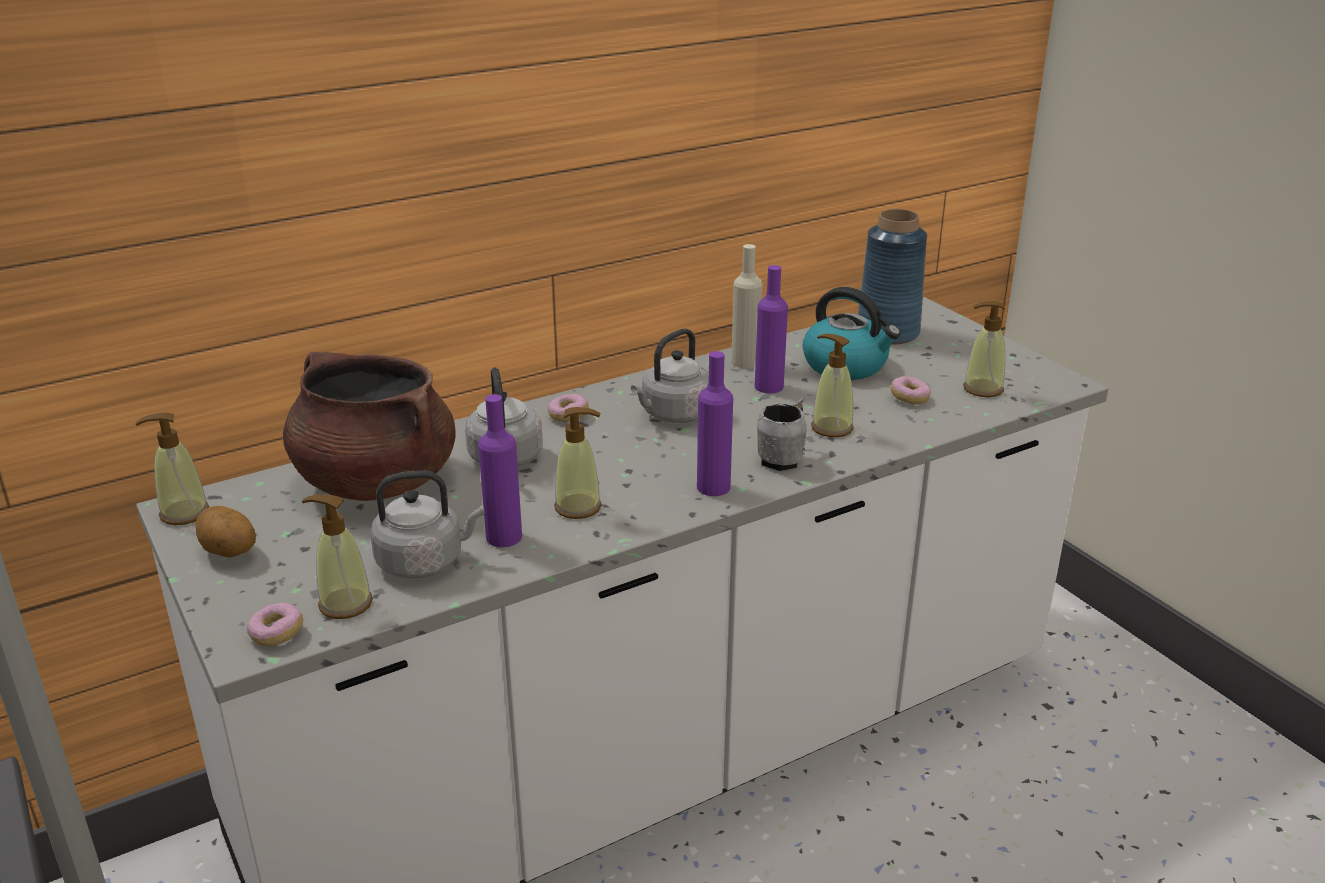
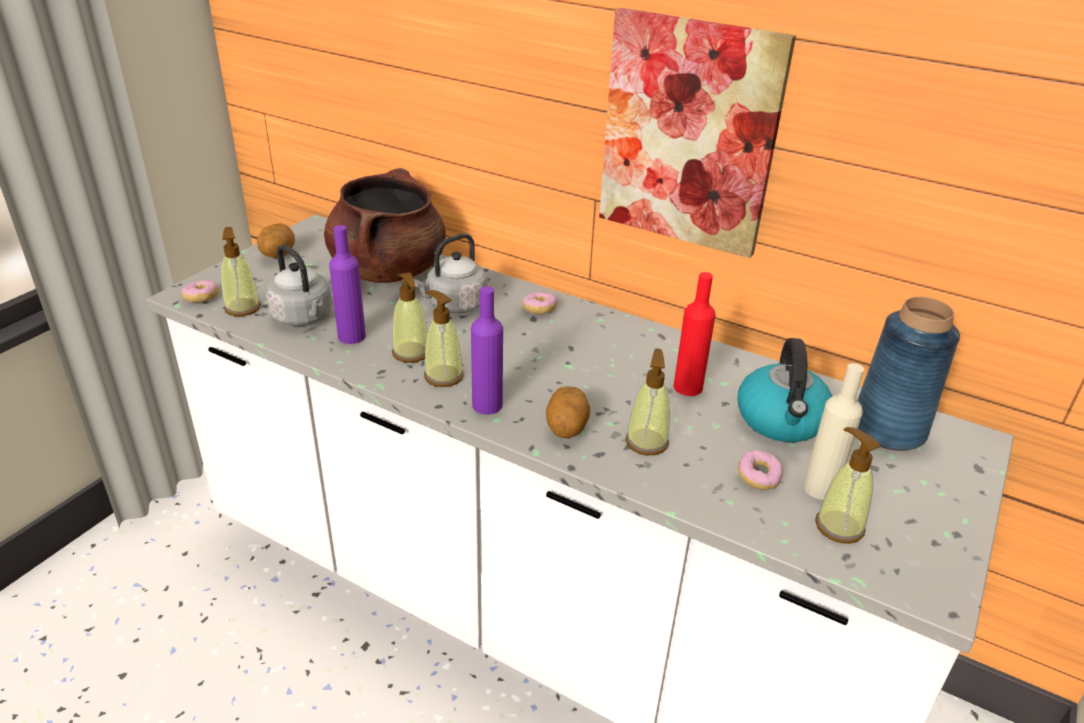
camera: 60 degrees right, 5 degrees up
soap dispenser [136,413,209,525] -> soap dispenser moved to [424,290,464,387]
grey kettle [631,329,709,423] -> none
beige bottle [731,244,762,368] -> beige bottle moved to [803,363,864,500]
purple bottle [755,265,788,393] -> red bottle [674,272,716,396]
grey mug [757,398,807,471] -> potato [546,386,590,438]
none -> picture [599,8,796,258]

